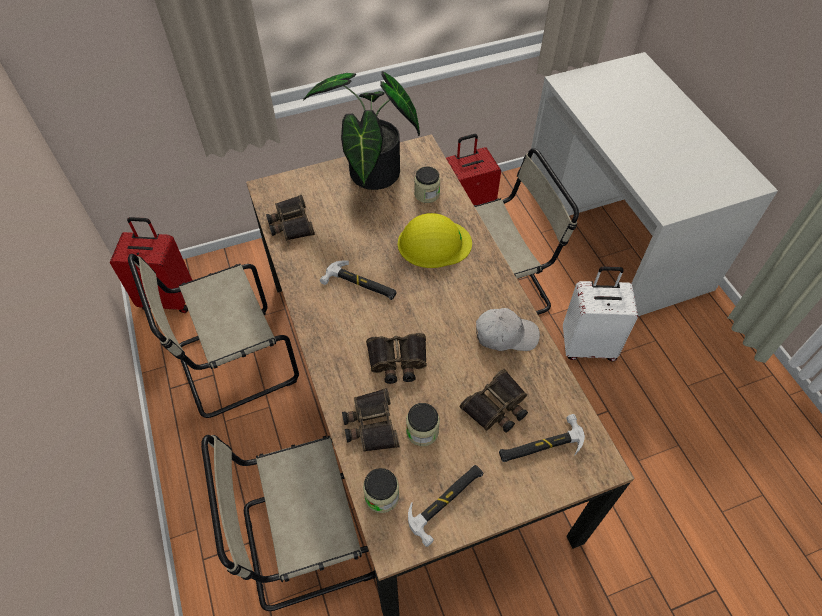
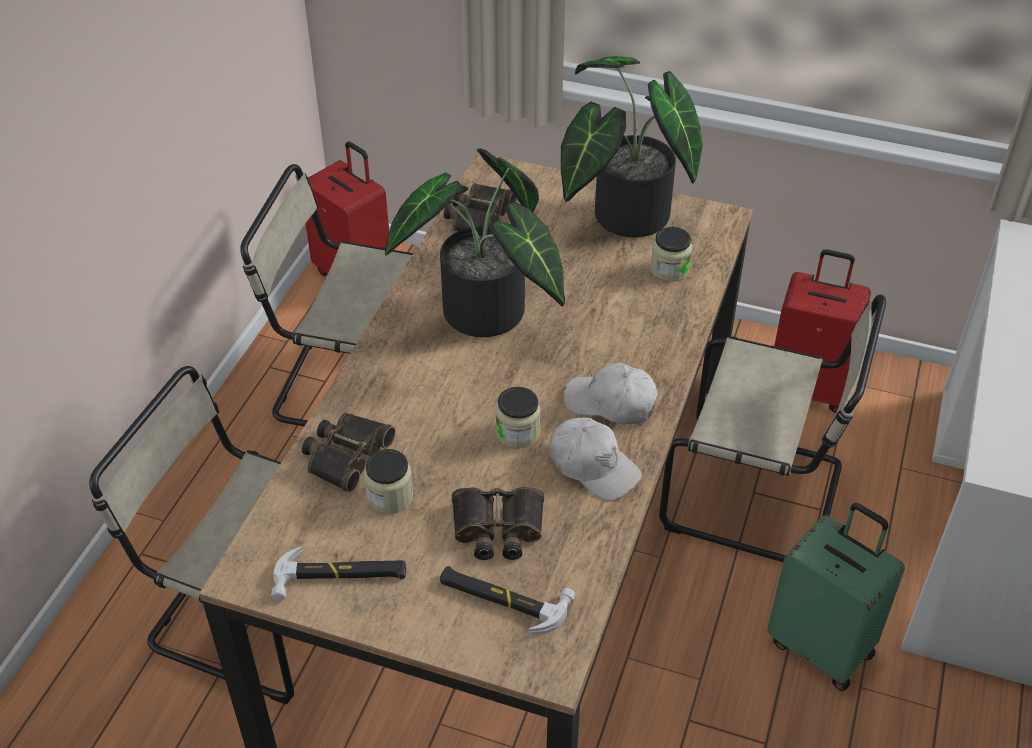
camera: 40 degrees right, 10 degrees down
hammer [320,260,396,300] -> potted plant [385,148,565,337]
jar [363,468,399,513] -> jar moved to [496,387,541,449]
binoculars [366,333,427,384] -> none
yellow hard hat [398,213,472,268] -> none
white suitcase [563,266,638,361] -> green suitcase [767,503,905,691]
none -> white cap [564,363,658,424]

